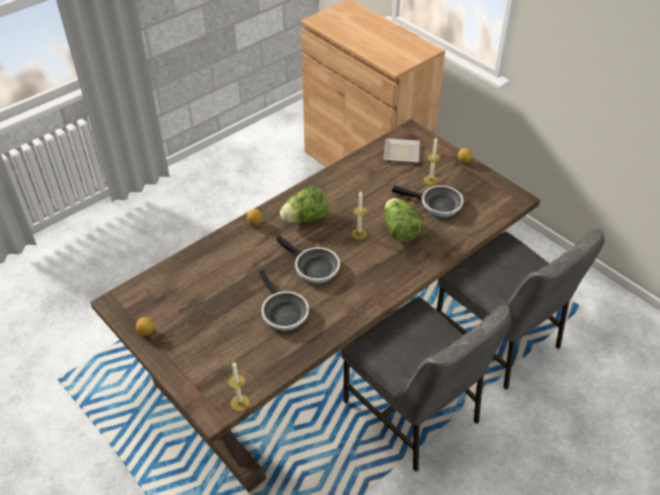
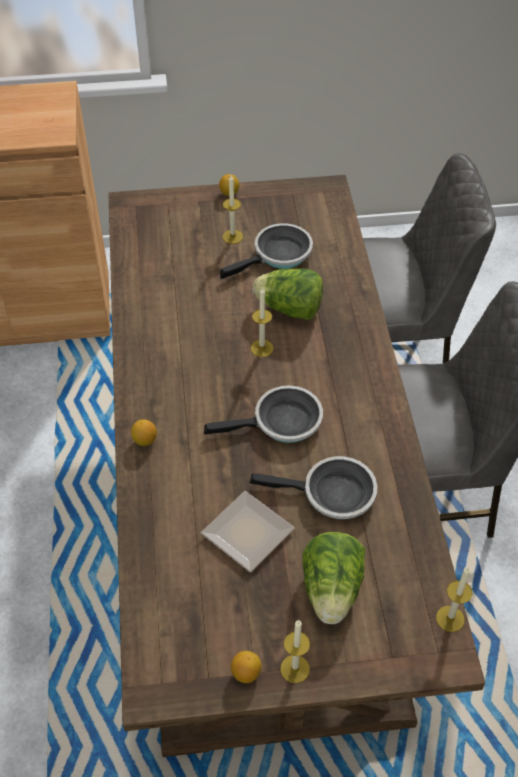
camera: 55 degrees left, 5 degrees up
lettuce [280,186,329,223] -> lettuce moved to [302,532,365,624]
plate [384,138,420,163] -> plate moved to [201,491,294,572]
none -> candle [280,620,310,683]

